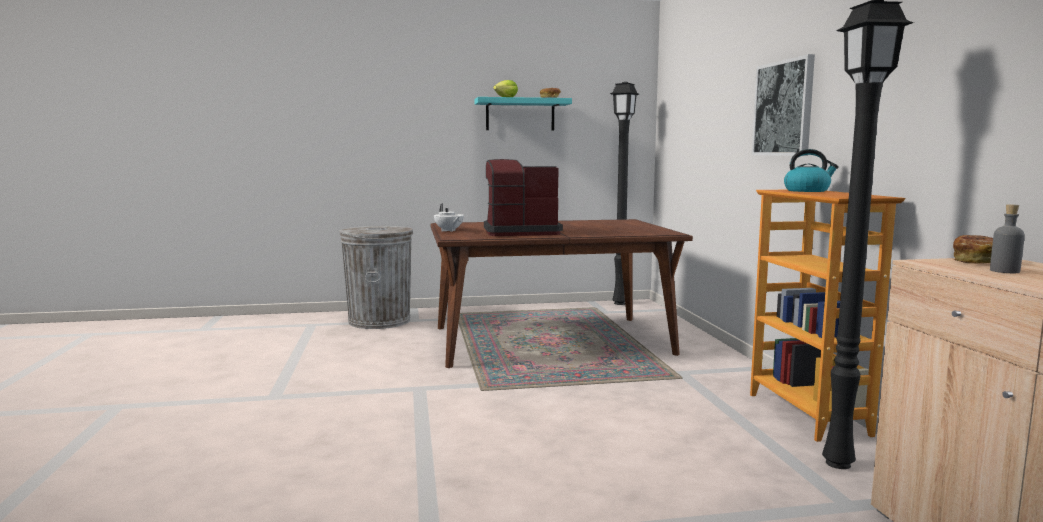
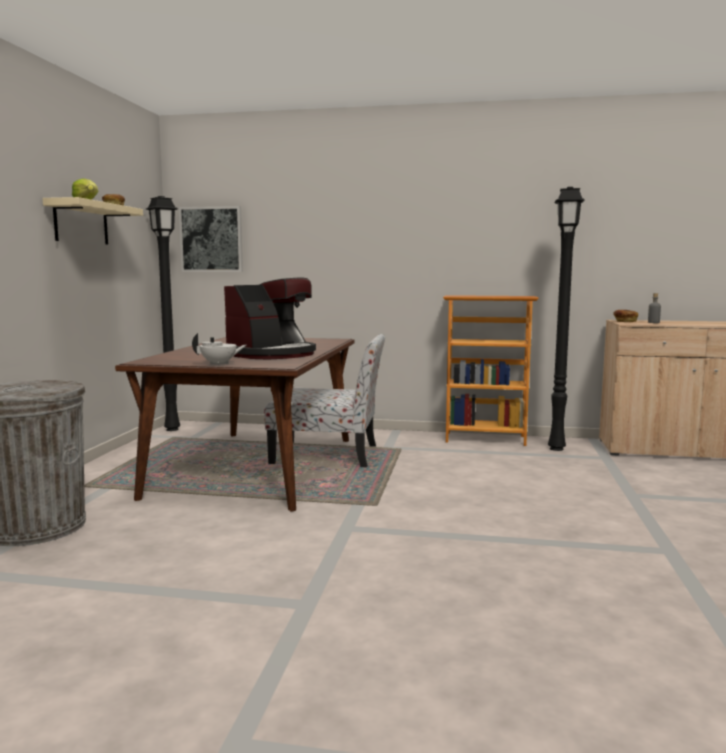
camera: 70 degrees left, 0 degrees up
turquoise shelf [475,97,572,131] -> beige shelf [42,197,143,245]
coffee machine [484,159,563,236] -> coffee machine turned 150 degrees counterclockwise [224,278,316,359]
picture [752,54,815,156] -> picture moved to [179,206,243,272]
kettle [784,149,839,192] -> none
none -> chair [264,334,385,467]

